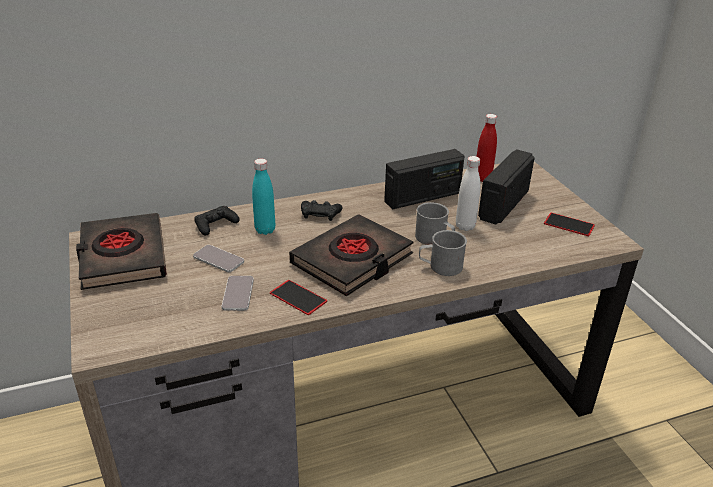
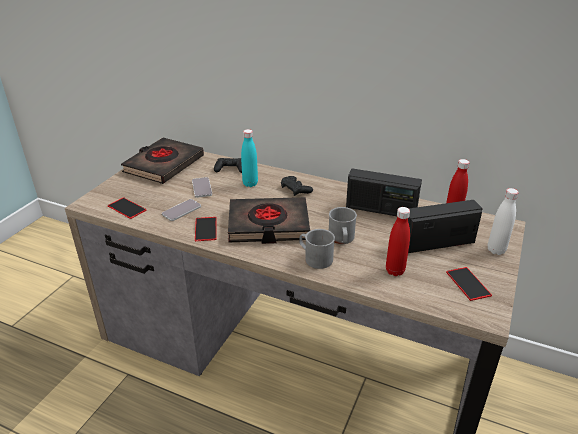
camera: 45 degrees right, 0 degrees up
white bottle [456,156,481,231] -> white bottle moved to [488,188,519,255]
none -> phone [108,197,147,219]
none -> red bottle [386,207,410,276]

